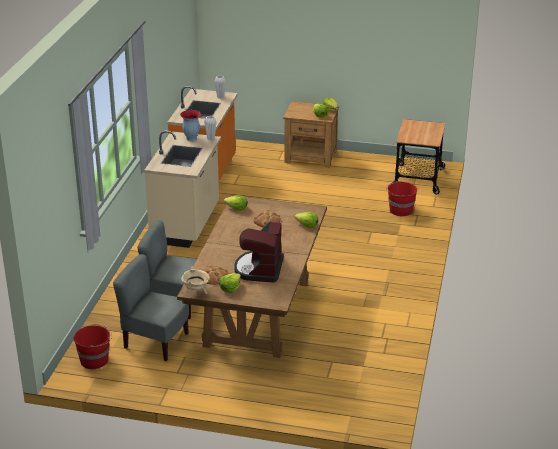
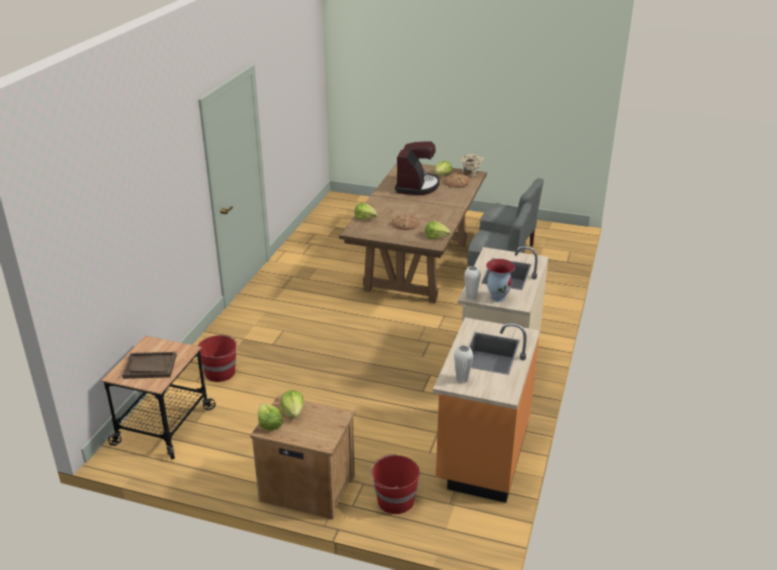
camera: 175 degrees left, 0 degrees up
red bucket [73,324,112,369] -> red bucket moved to [370,454,420,514]
none -> brown tray [122,352,177,379]

